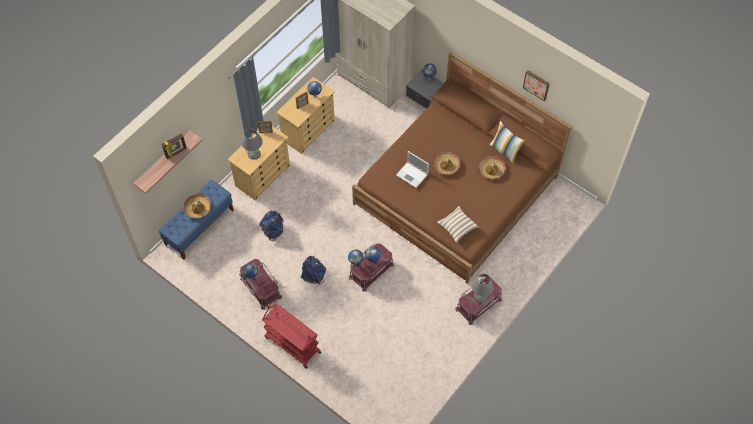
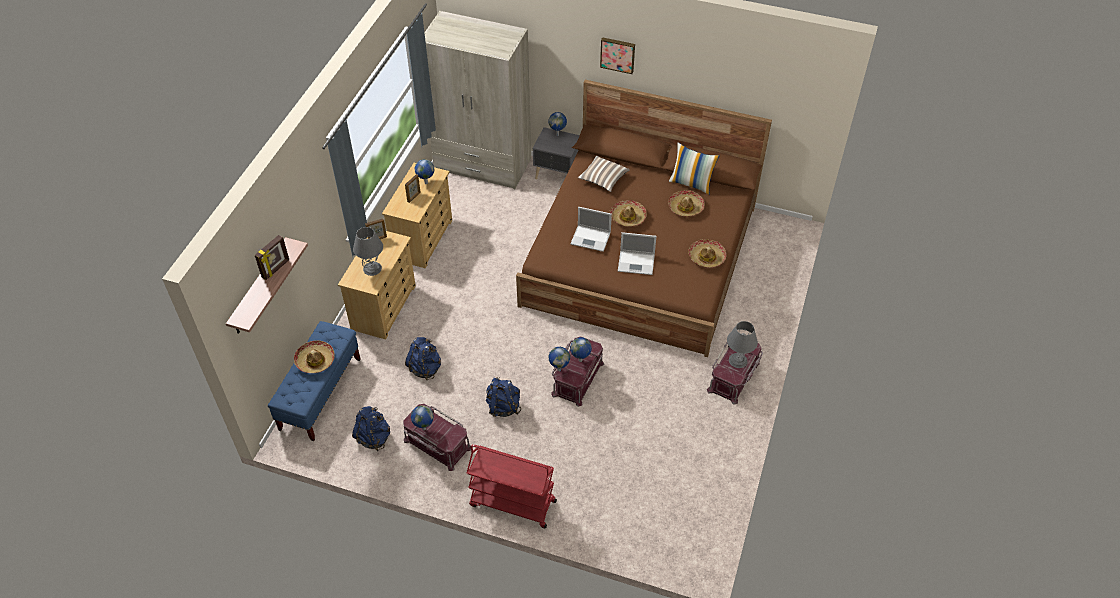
camera: 20 degrees left, 10 degrees down
pillow [437,206,479,243] -> pillow moved to [578,155,630,192]
picture [523,70,550,101] -> picture moved to [600,37,635,74]
none -> blue backpack [352,406,390,451]
none -> laptop [618,232,657,275]
none -> hat [688,239,727,268]

